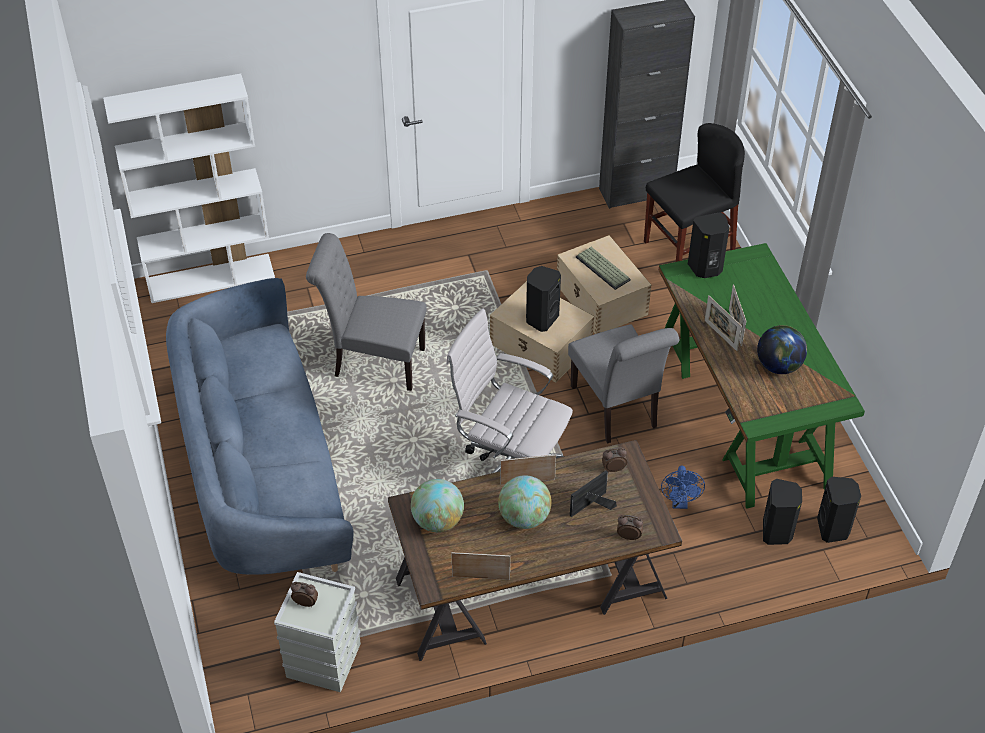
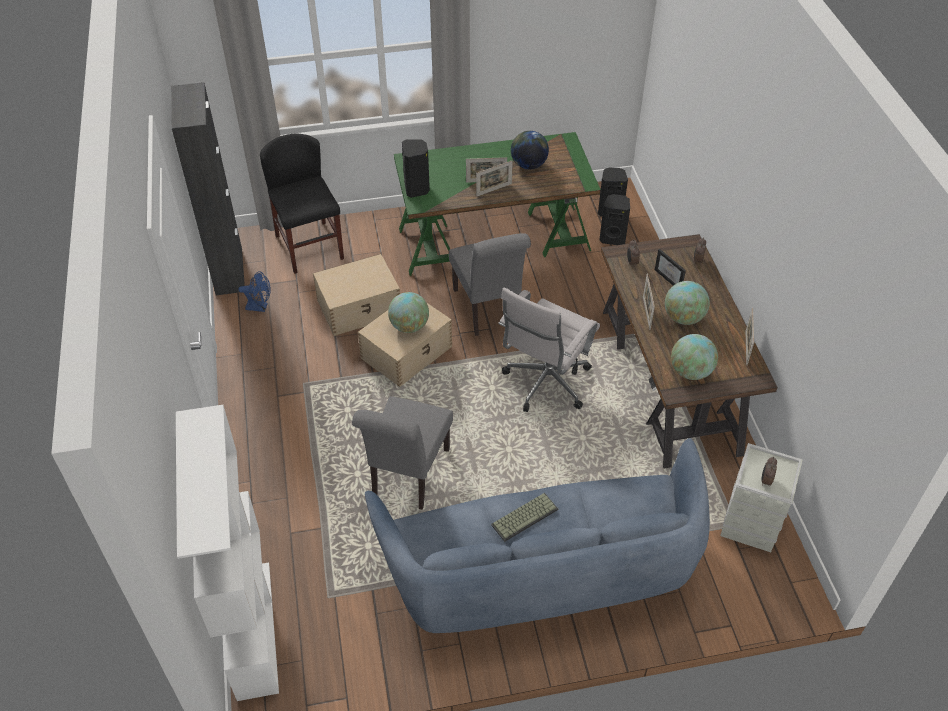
camera: 85 degrees left, 0 degrees up
black speaker [526,266,561,332] -> globe [388,292,429,333]
grey chair [568,324,679,444] -> grey chair turned 90 degrees clockwise [449,233,531,336]
keyboard [576,247,631,290] -> keyboard moved to [491,493,558,542]
blue fan [661,465,705,509] -> blue fan moved to [238,271,270,312]

